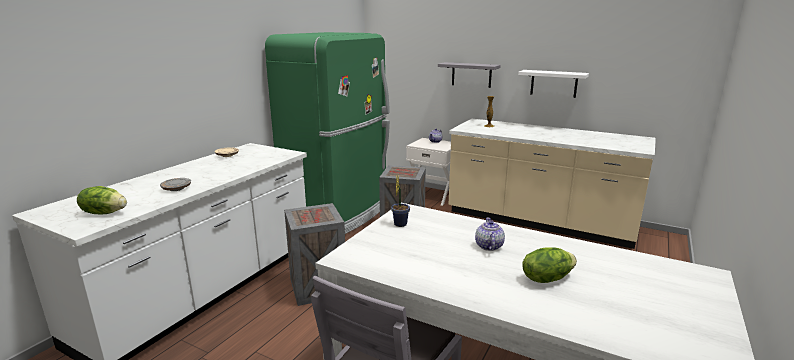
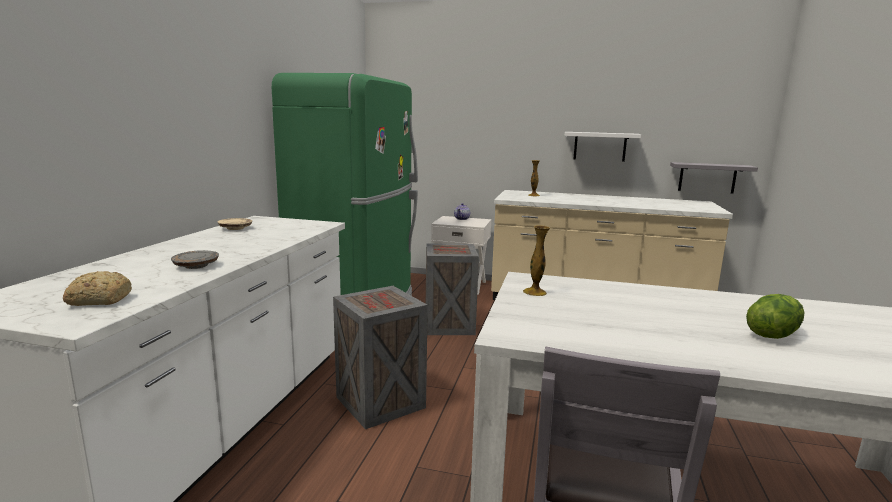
camera: 15 degrees left, 5 degrees down
lettuce [77,186,127,214] -> bread [63,271,132,306]
potted plant [391,176,410,227] -> vase [523,225,550,296]
grey shelf [438,62,501,88] -> grey shelf moved to [670,162,758,194]
teapot [475,217,505,251] -> none

